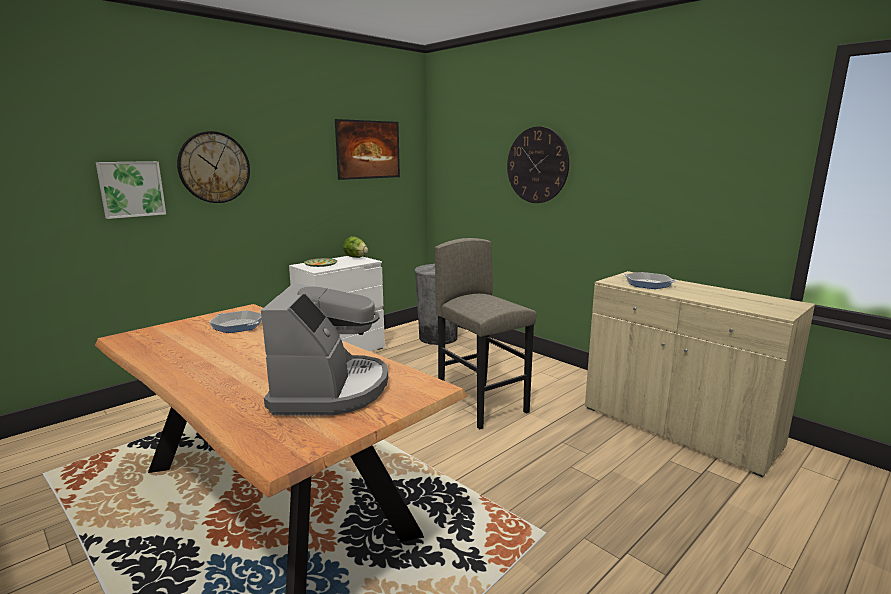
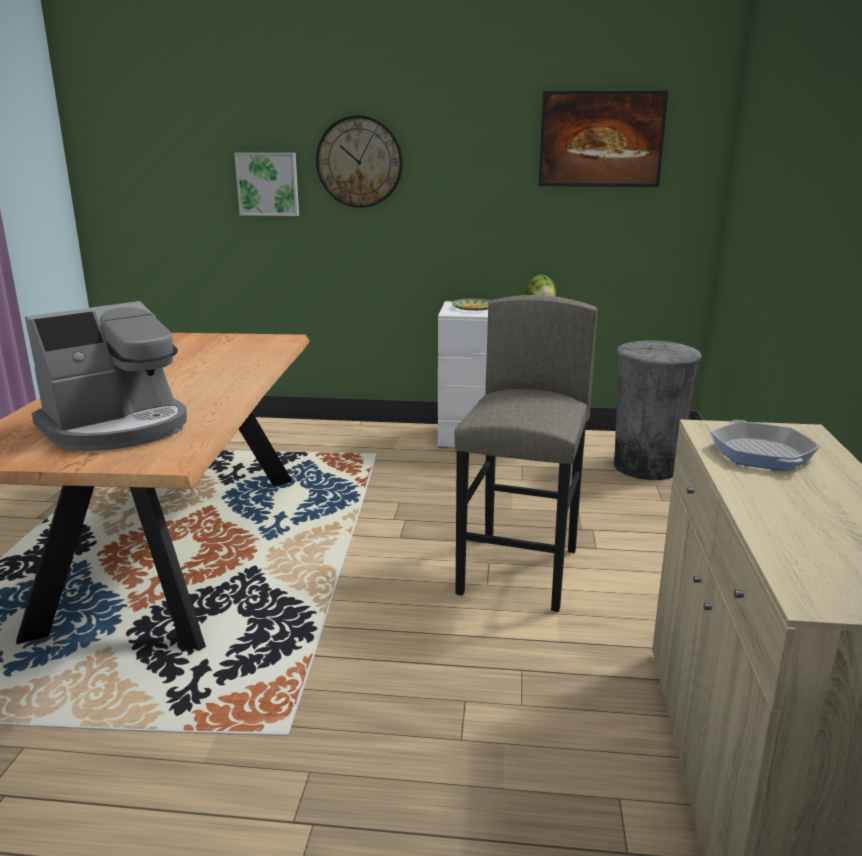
camera: 50 degrees right, 5 degrees up
frying pan [209,310,262,333] -> none
wall clock [507,126,569,203] -> none

